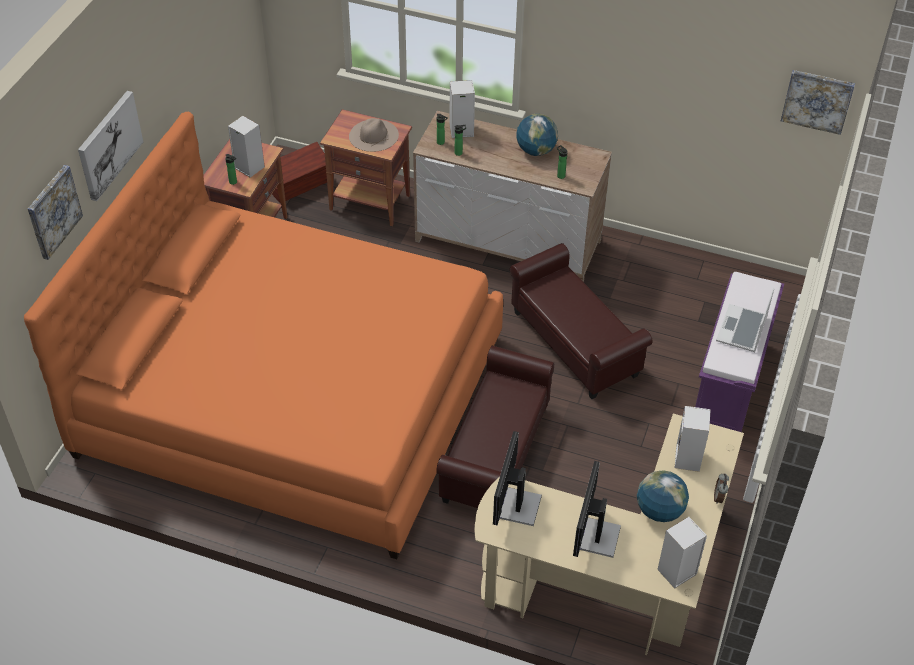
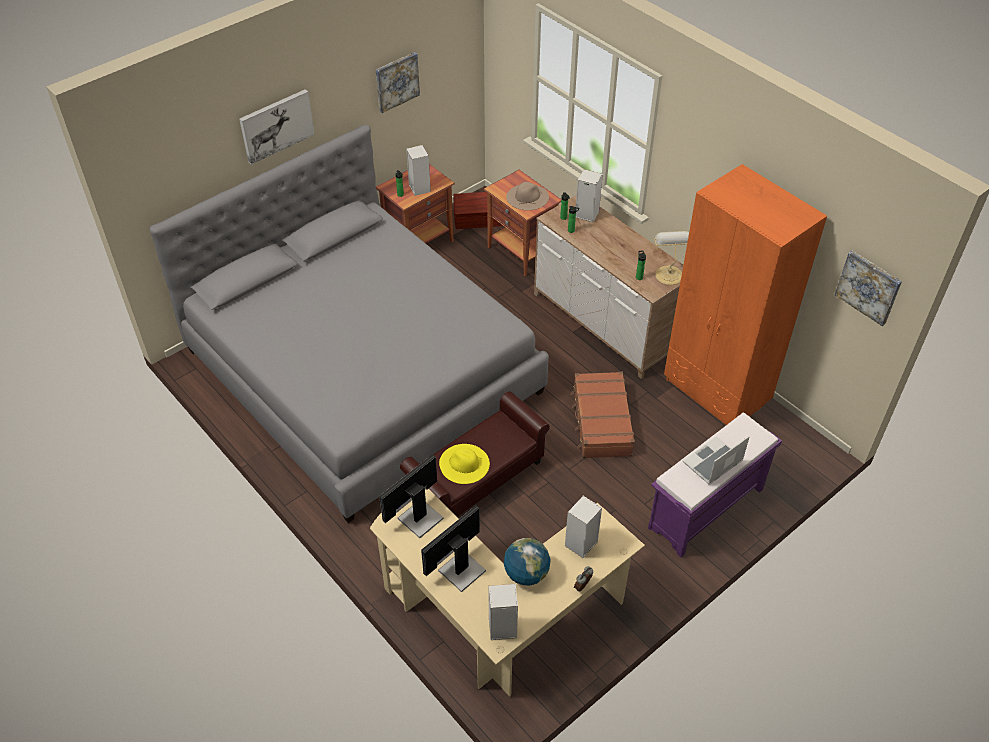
camera: 30 degrees right, 0 degrees up
orange bed [24,112,503,559] -> grey bed [150,125,549,523]
picture [28,165,83,260] -> picture moved to [376,52,420,113]
brown ottoman [510,243,652,399] -> brown suitcase [571,372,635,458]
globe [516,114,558,156] -> none
none -> yellow hat [439,444,490,484]
none -> table lamp [654,231,689,285]
none -> orange wardrobe [664,164,827,425]

